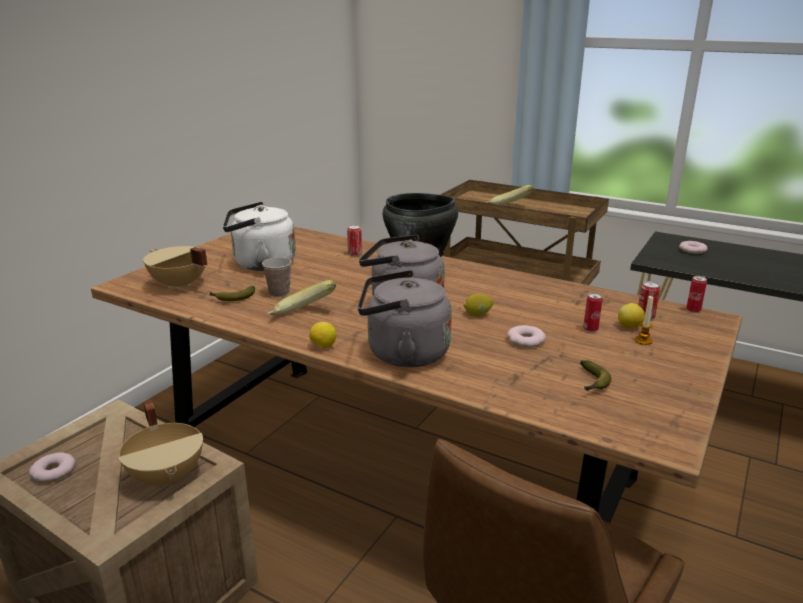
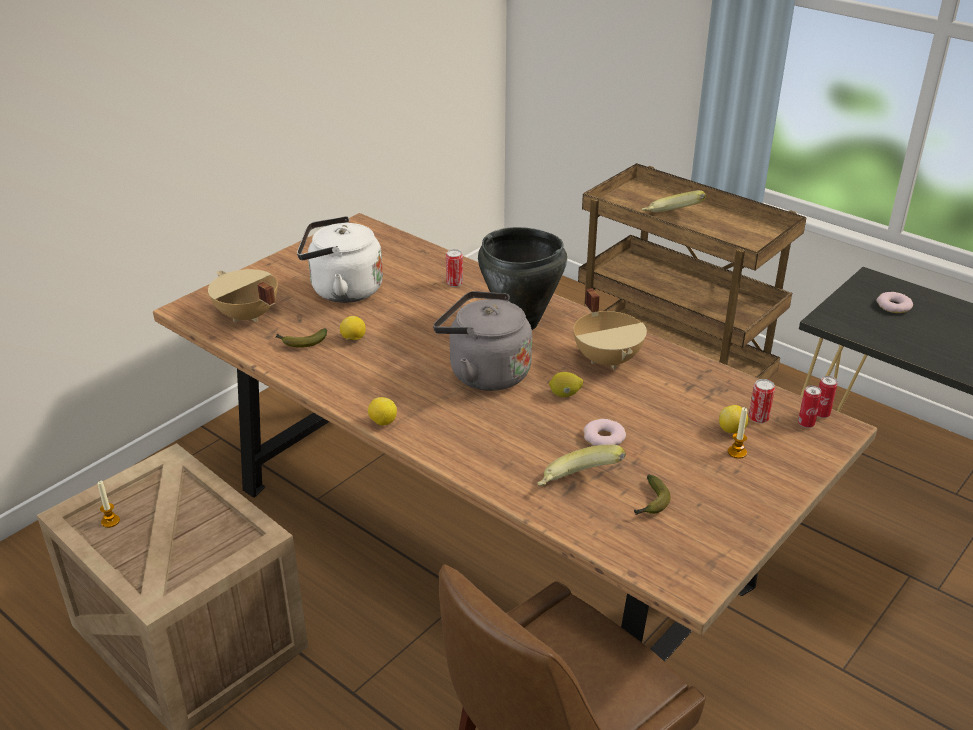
camera: 10 degrees right, 10 degrees up
donut [29,453,76,482] -> candle [98,481,120,528]
beige cooking pot [118,400,203,488] -> beige cooking pot moved to [573,288,647,369]
cup [262,257,292,297] -> lemon [340,316,365,340]
banana [268,280,336,315] -> banana moved to [537,444,626,486]
grey kettle [358,270,452,367] -> none
can [583,293,603,332] -> can moved to [798,385,822,428]

